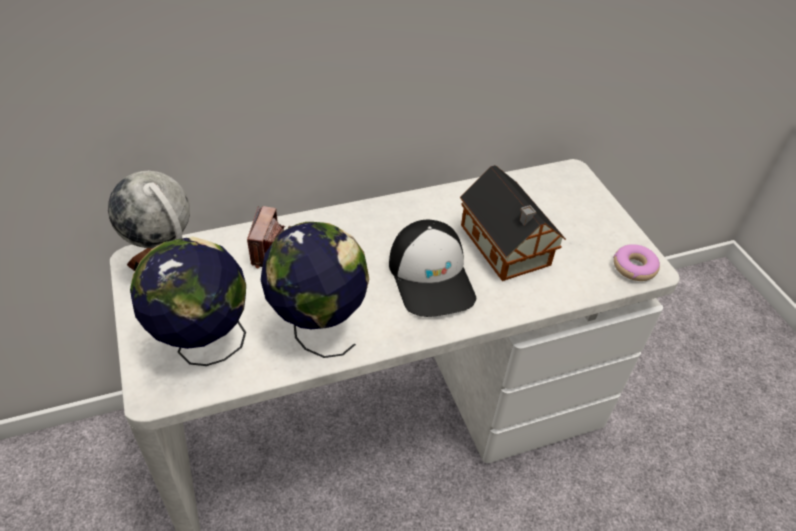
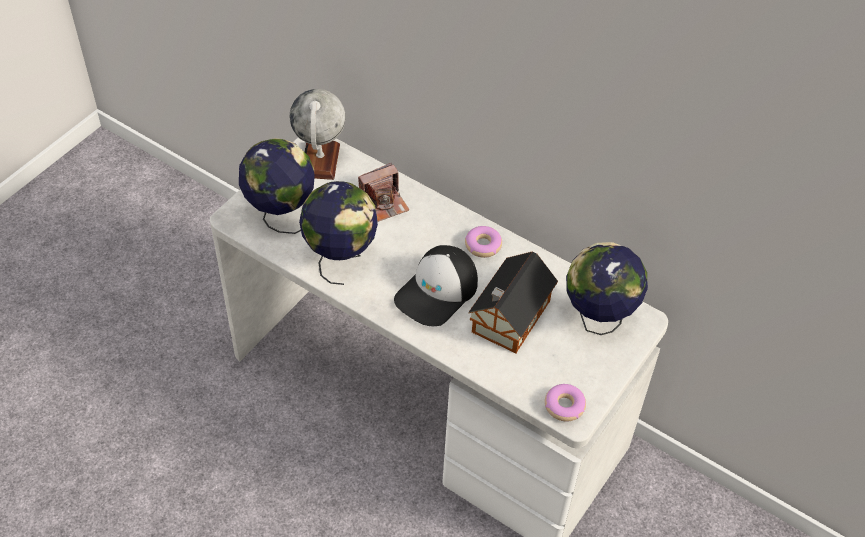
camera: 55 degrees right, 5 degrees up
none -> donut [465,226,502,258]
none -> globe [566,242,648,335]

